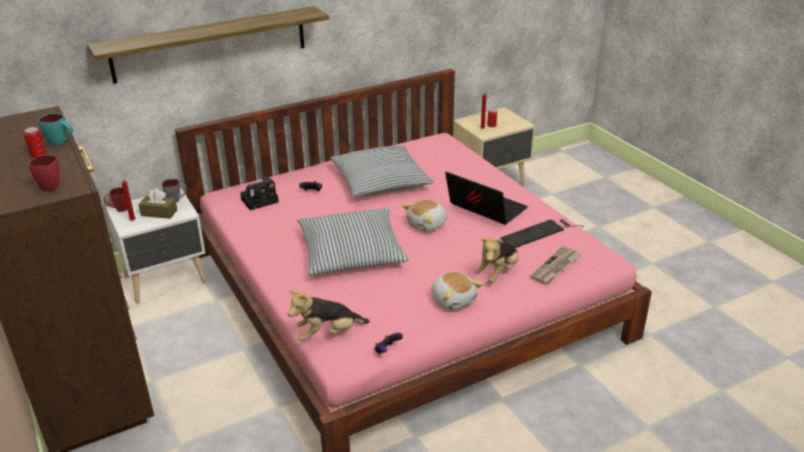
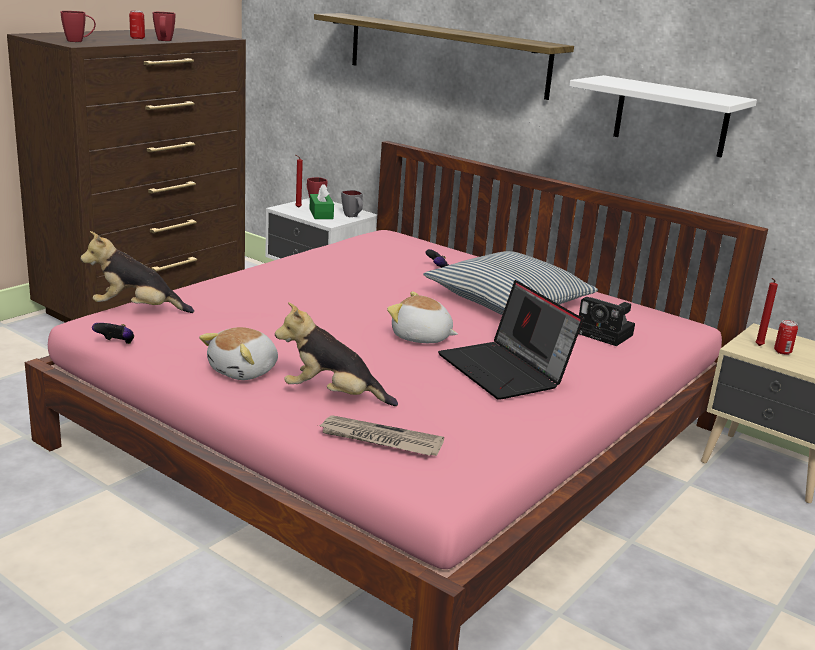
camera: 65 degrees right, 10 degrees down
turquoise mug [38,113,73,146] -> red mug [153,12,175,41]
brown tissue box [138,189,177,219] -> green tissue box [310,184,334,219]
camera [240,175,279,210] -> camera moved to [579,297,635,346]
plush toy [288,290,370,341] -> plush toy turned 45 degrees counterclockwise [81,231,194,313]
pillow [297,208,409,275] -> none
laptop [445,172,528,225] -> laptop turned 135 degrees clockwise [438,280,583,400]
keyboard [501,219,584,248] -> none
none -> white shelf [569,75,757,157]

